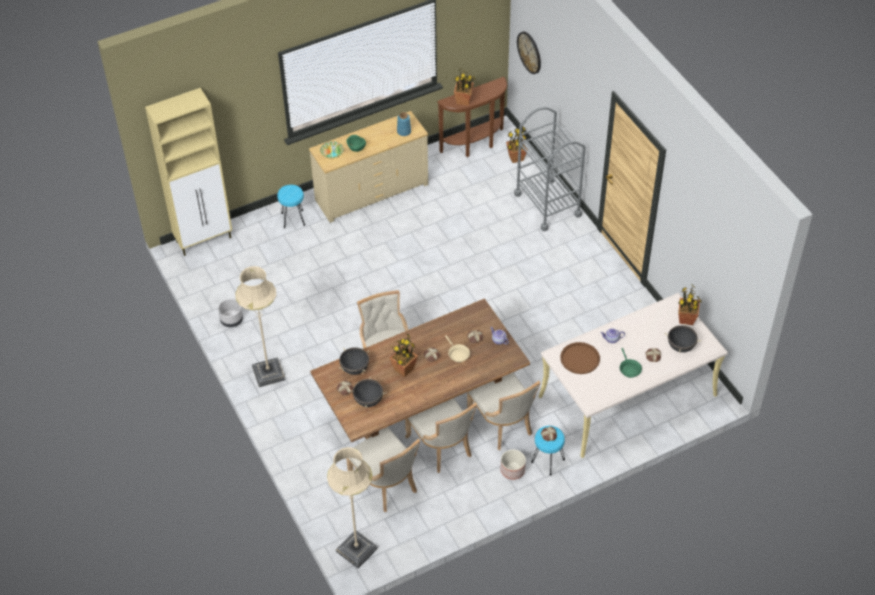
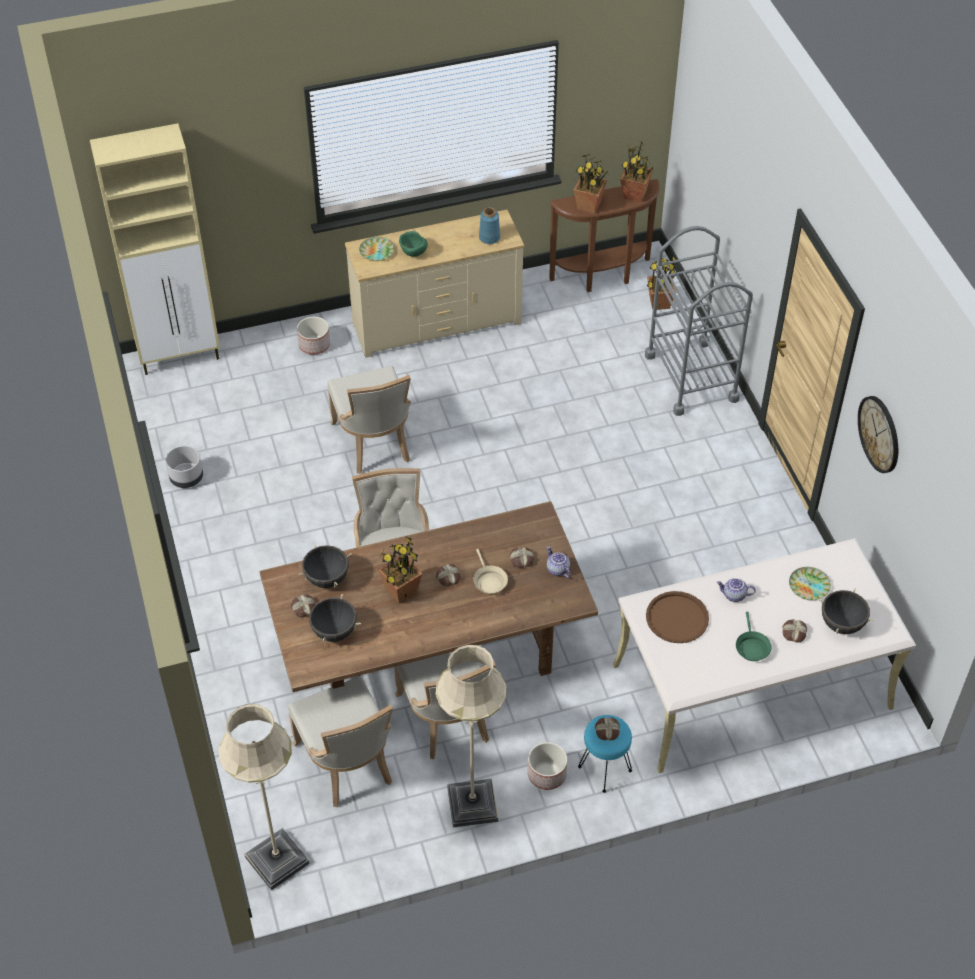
camera: 10 degrees right, 0 degrees up
beige floor lamp [235,266,285,387] -> beige floor lamp moved to [436,645,506,827]
turquoise stool [277,185,305,228] -> planter [297,317,330,355]
beige chair [467,372,541,450] -> beige chair moved to [327,366,411,474]
wall clock [517,32,541,74] -> wall clock moved to [858,396,898,473]
potted plant [678,284,702,325] -> potted plant moved to [620,141,653,203]
none -> plate [789,567,831,600]

